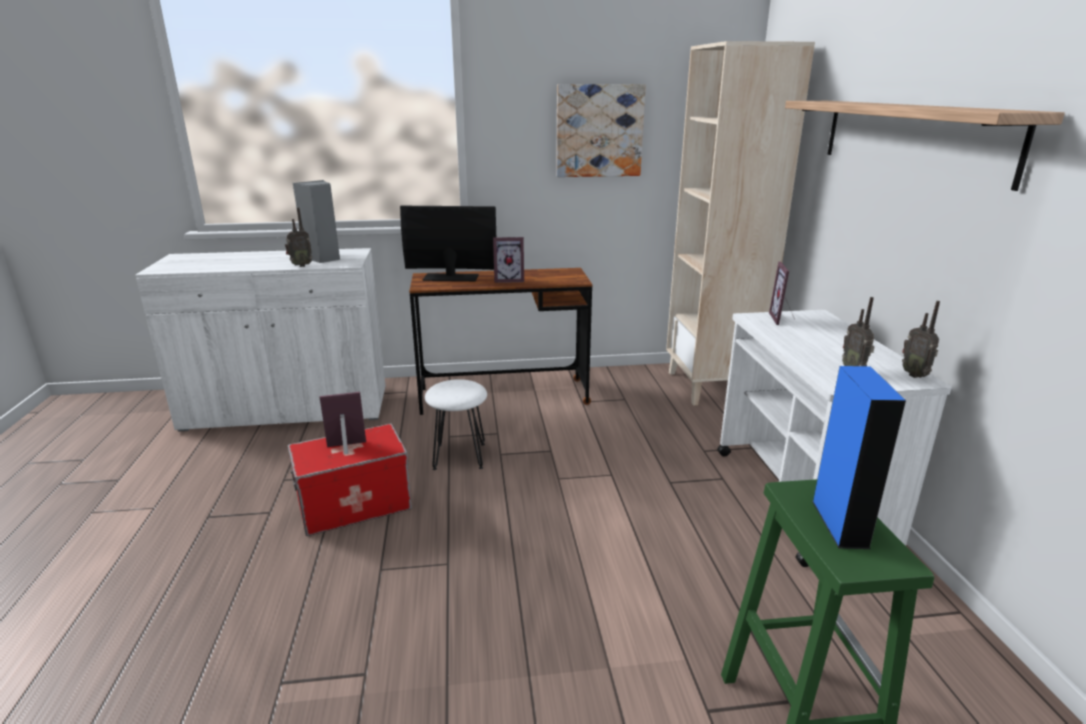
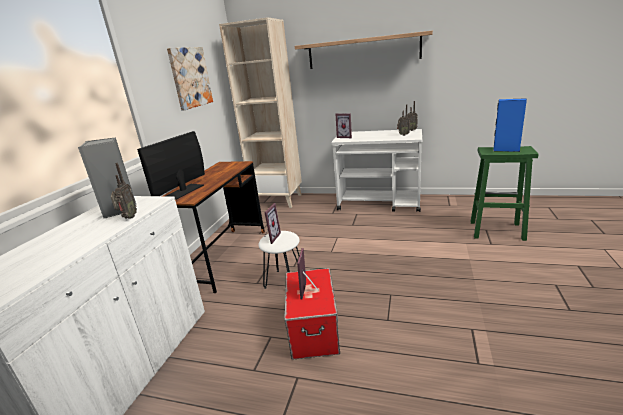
camera: 65 degrees left, 0 degrees up
picture frame [493,237,524,283] -> picture frame moved to [265,203,281,244]

